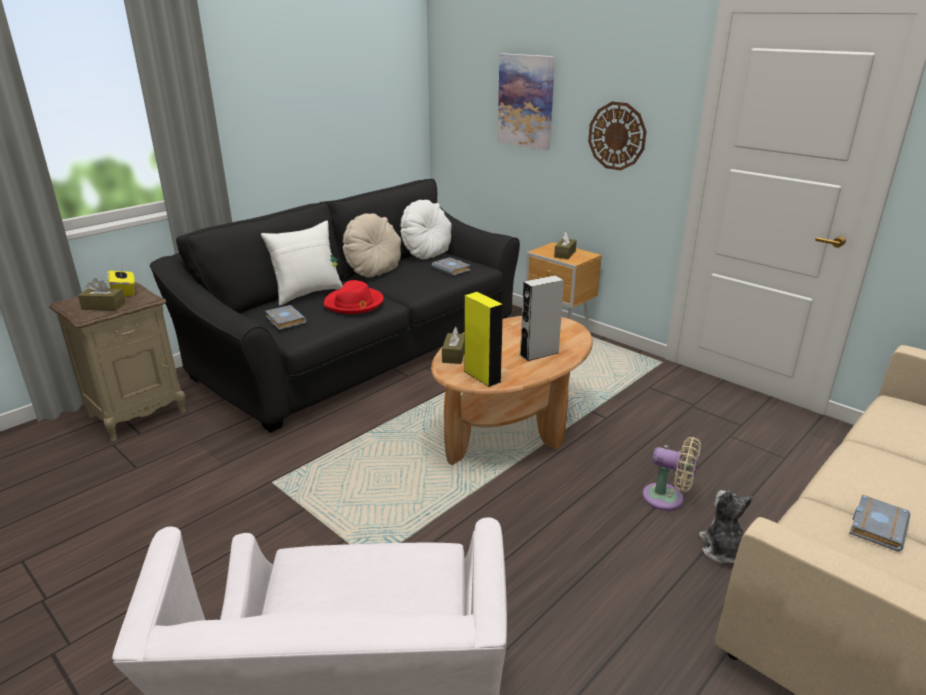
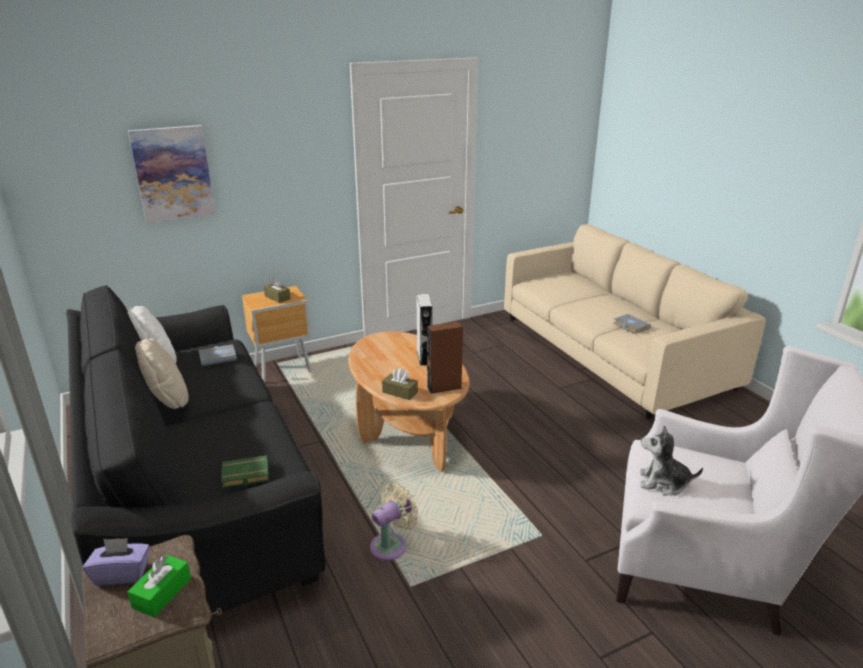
camera: 70 degrees left, 0 degrees up
brown tissue box [78,278,126,310] -> green tissue box [127,554,191,617]
yellow tissue box [107,265,135,297] -> purple tissue box [83,538,150,586]
white pillow [261,221,342,306] -> none
grey book [265,305,307,330] -> green book [221,455,269,488]
red hat [324,280,384,314] -> none
yellow speaker [464,292,503,387] -> brown speaker [427,322,463,394]
wall clock [588,101,647,170] -> none
beige fan [642,437,701,511] -> beige fan moved to [370,483,419,561]
plush toy [699,490,753,564] -> plush toy moved to [640,425,703,496]

